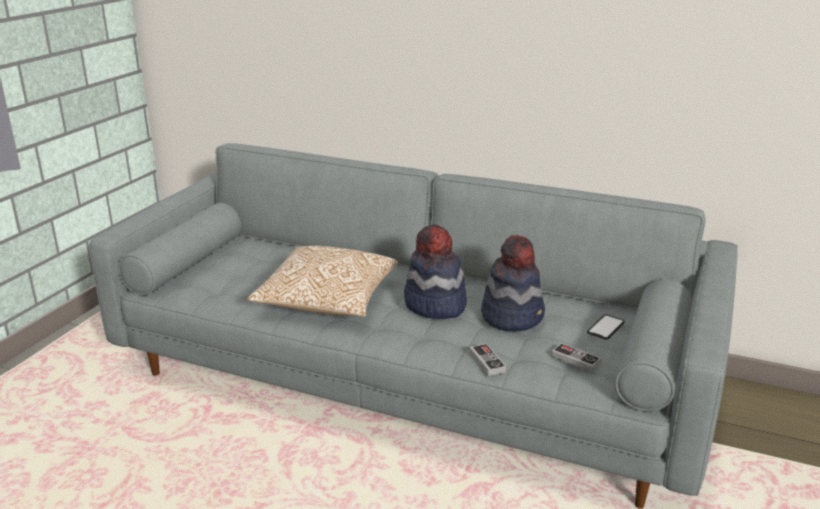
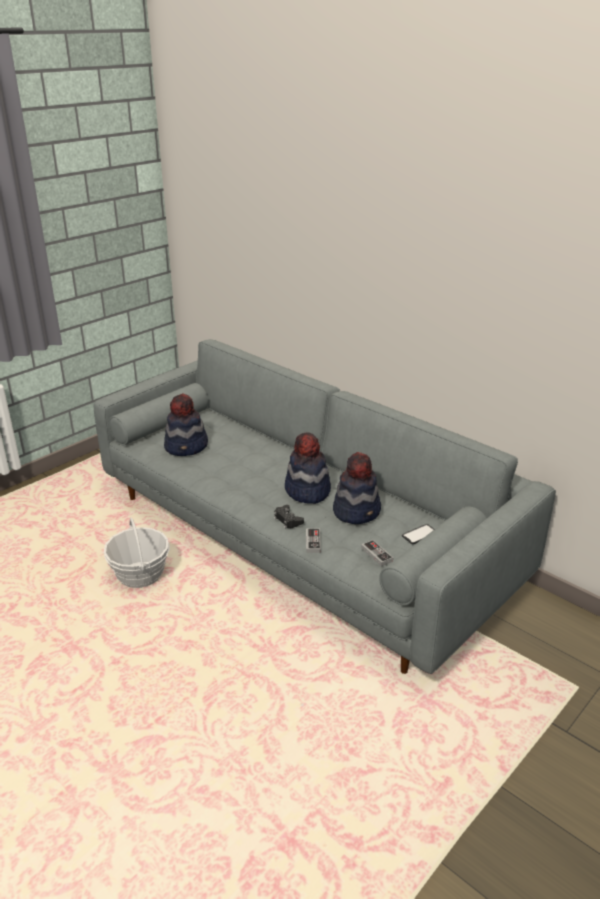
camera: 20 degrees right, 5 degrees up
pillow [247,246,398,317] -> none
none -> basket [104,518,170,588]
none -> hat [164,393,208,456]
none -> black game controller [274,505,304,529]

